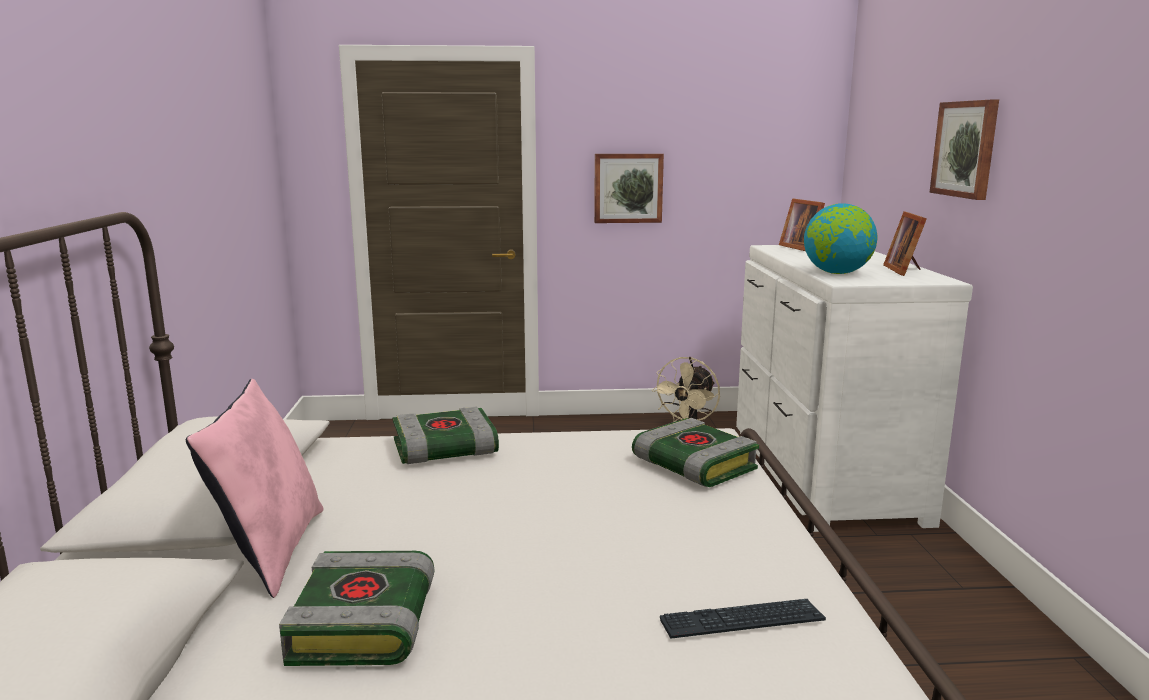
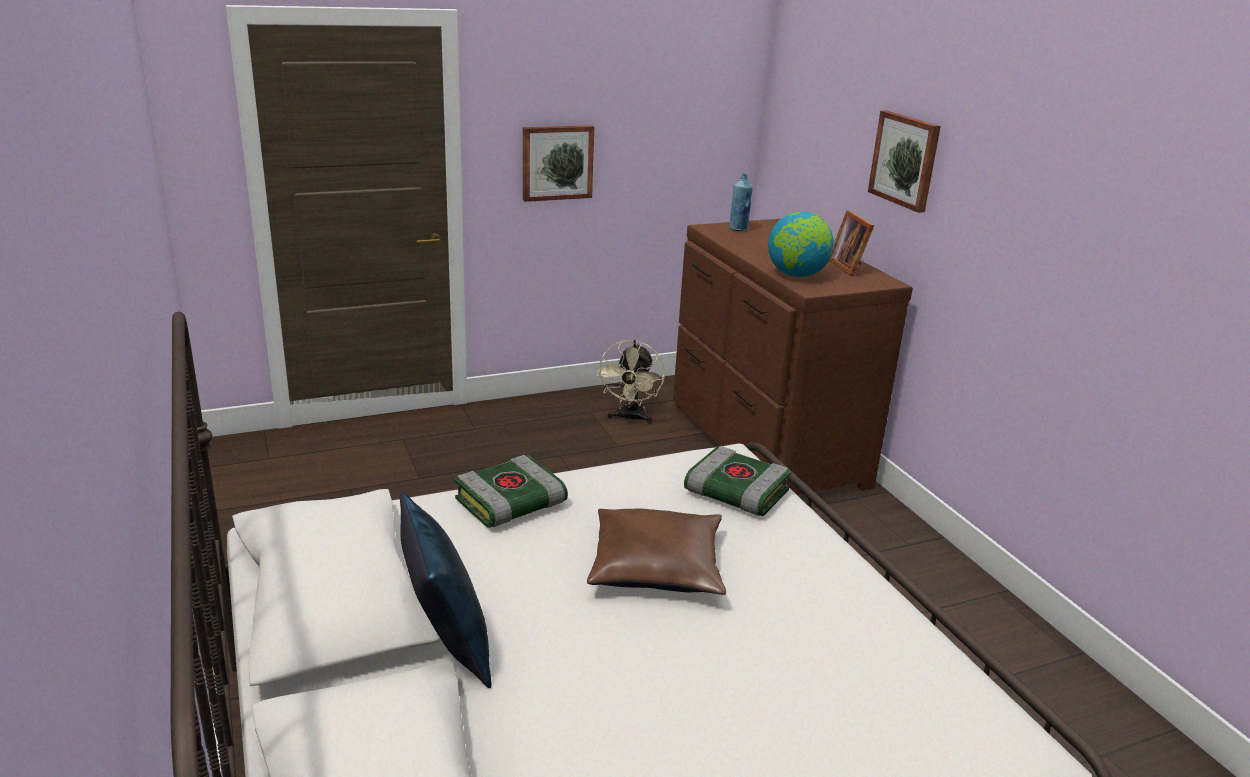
camera: 20 degrees left, 10 degrees up
pink pillow [185,379,324,598] -> blue pillow [400,491,491,688]
book [279,551,435,666] -> none
keyboard [660,599,826,639] -> none
white dresser [736,245,973,532] -> brown dresser [673,219,913,495]
picture frame [779,198,825,251] -> blue bottle [729,173,753,231]
none -> brown pillow [587,509,726,595]

